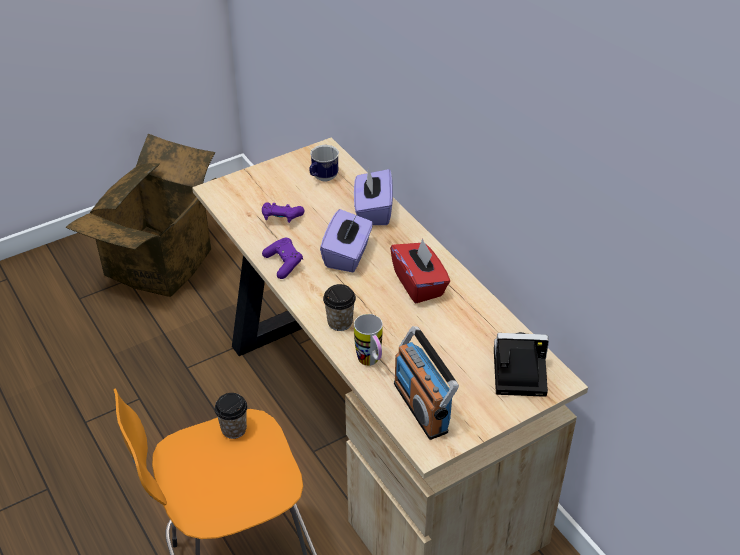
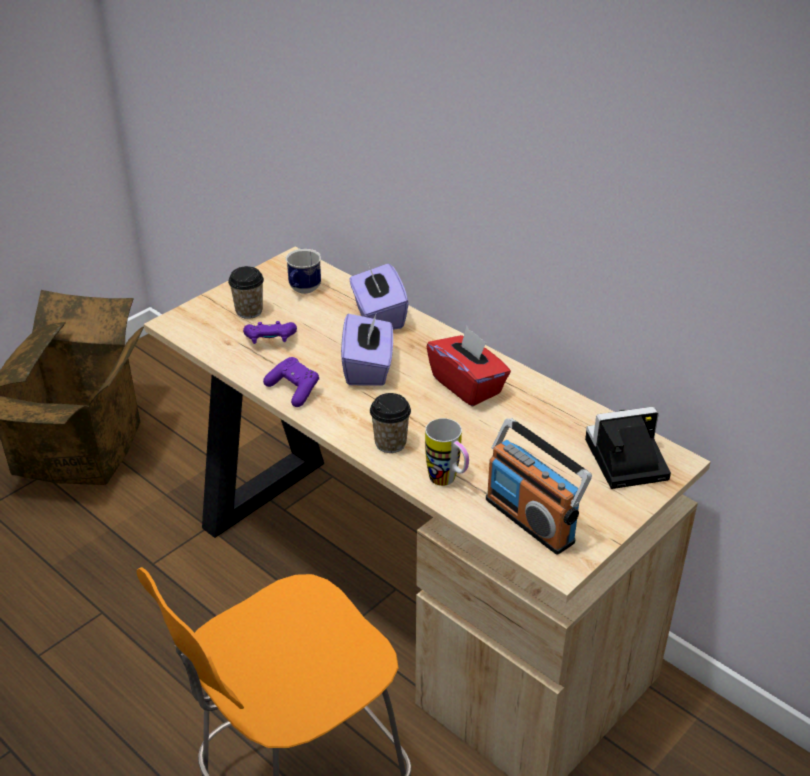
camera: 15 degrees left, 5 degrees down
cup [214,393,248,439] -> cup moved to [228,266,264,319]

